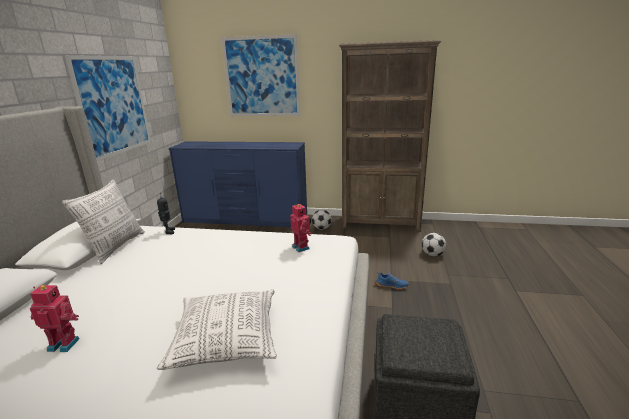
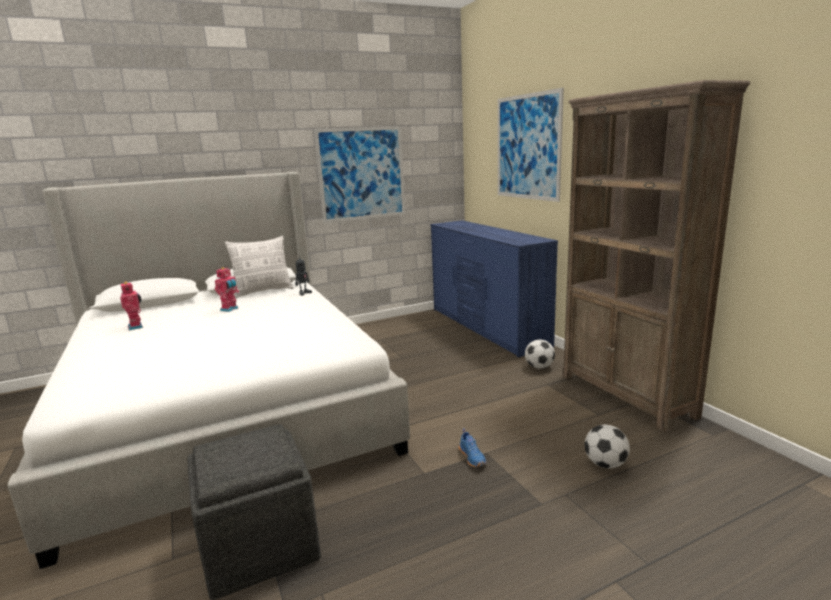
camera: 55 degrees right, 5 degrees down
pillow [157,289,277,370] -> none
toy robot [290,204,312,252] -> toy robot moved to [215,267,239,312]

